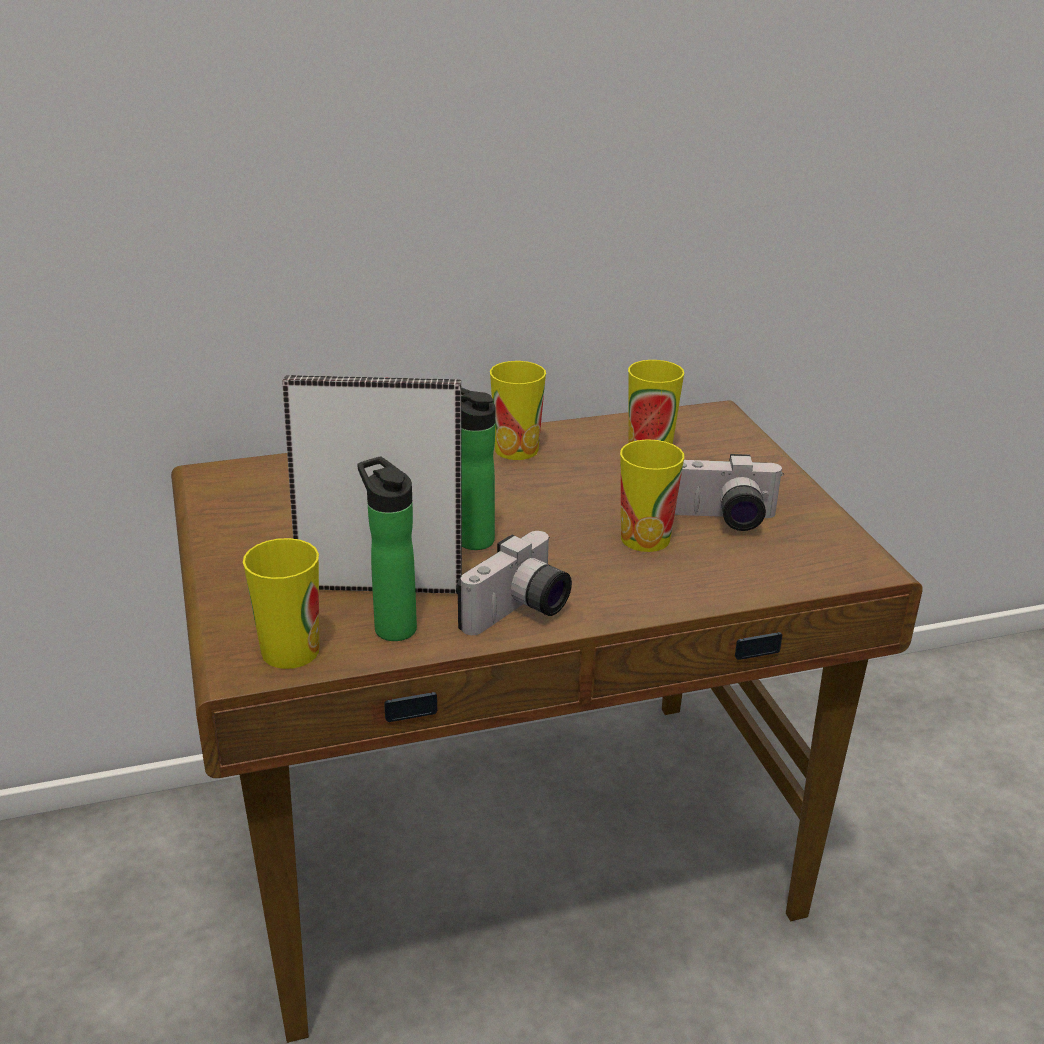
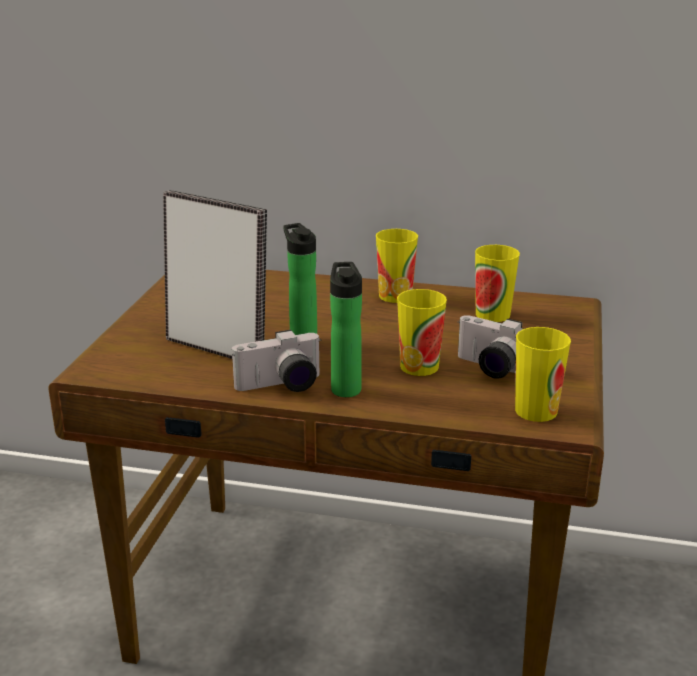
camera: 30 degrees right, 5 degrees down
cup [243,538,319,669] -> cup moved to [515,327,571,422]
bottle [357,457,417,641] -> bottle moved to [330,262,362,397]

